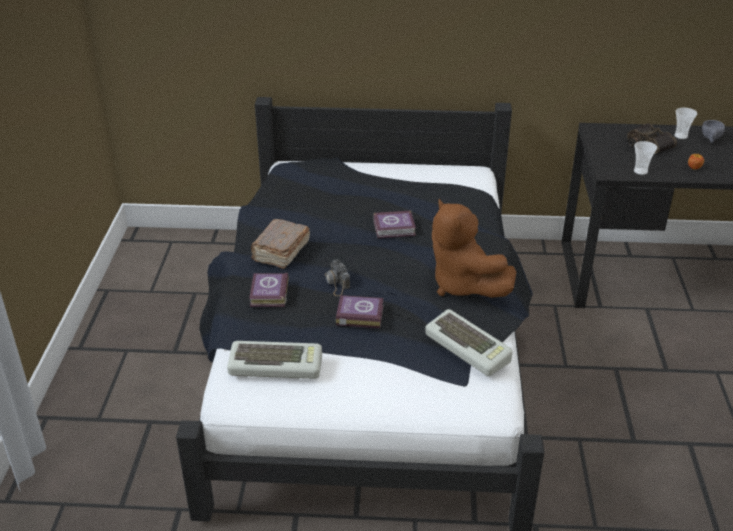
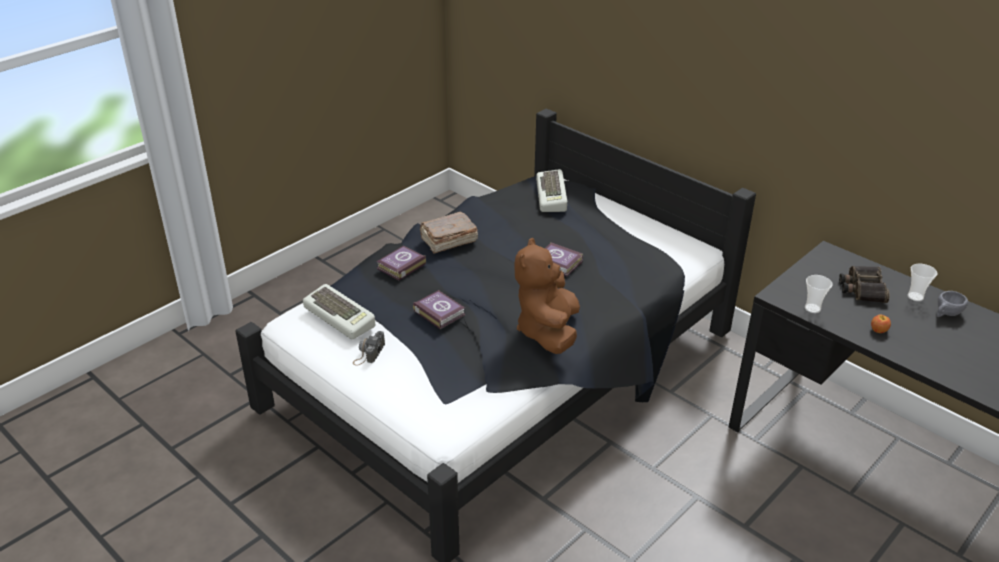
camera: 40 degrees right, 0 degrees up
camera [325,259,350,296] -> camera moved to [353,331,385,366]
keyboard [425,309,512,376] -> keyboard moved to [536,169,567,212]

